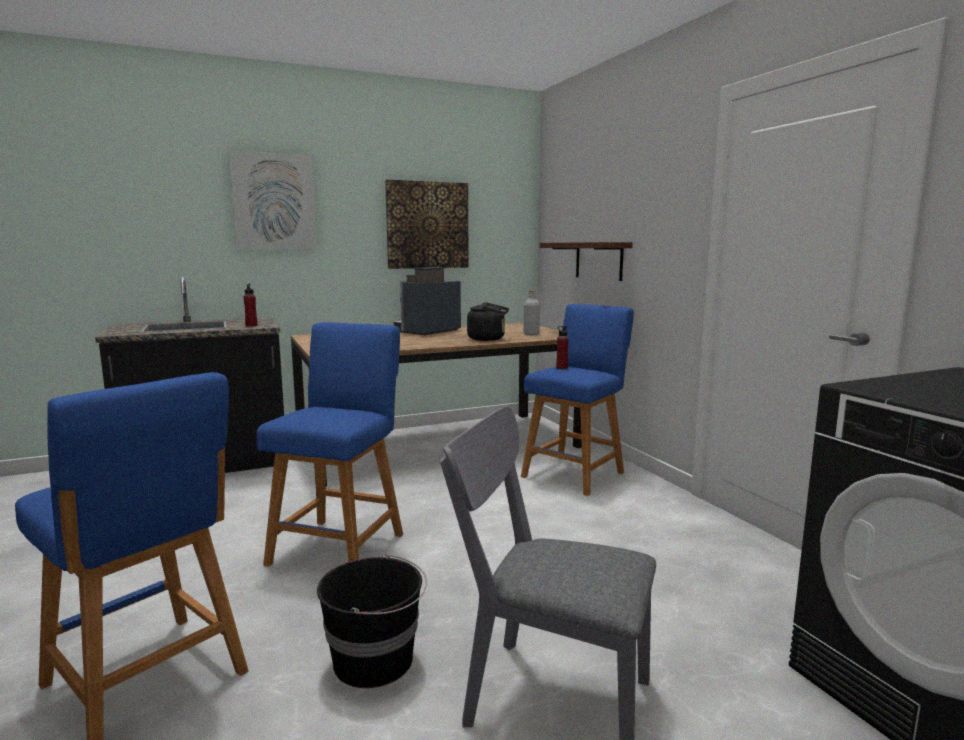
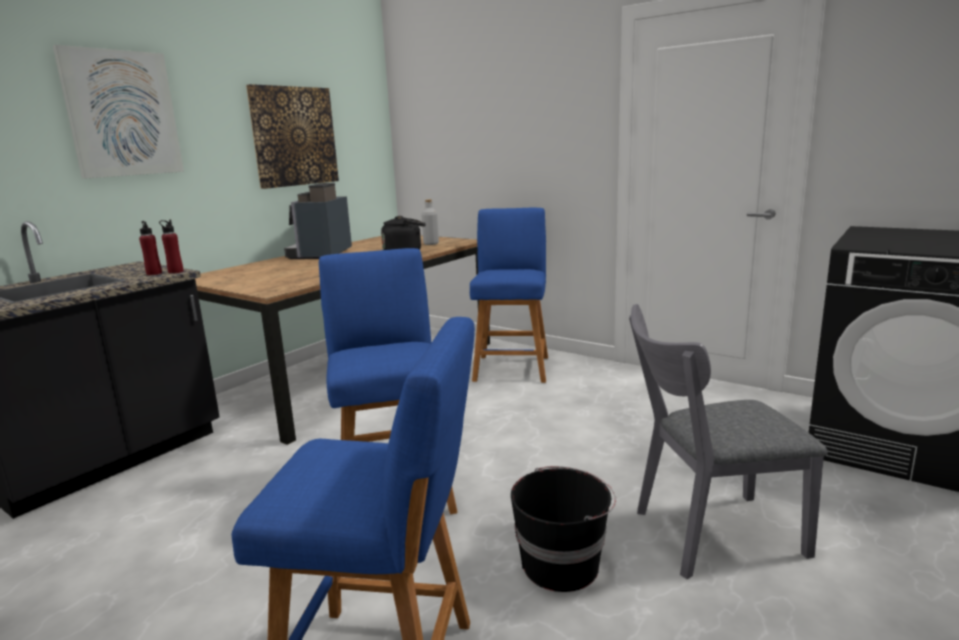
camera: 30 degrees left, 5 degrees up
brown shelf [540,242,633,281] -> none
red bottle [556,326,569,369] -> red bottle moved to [159,220,184,274]

